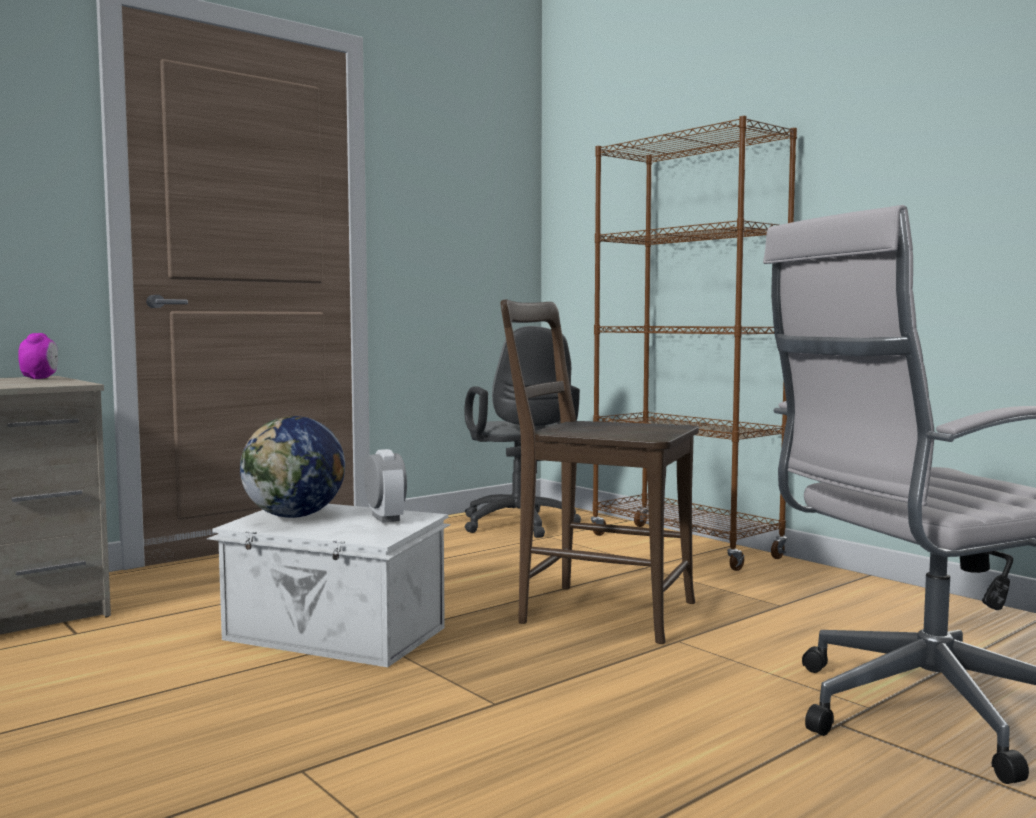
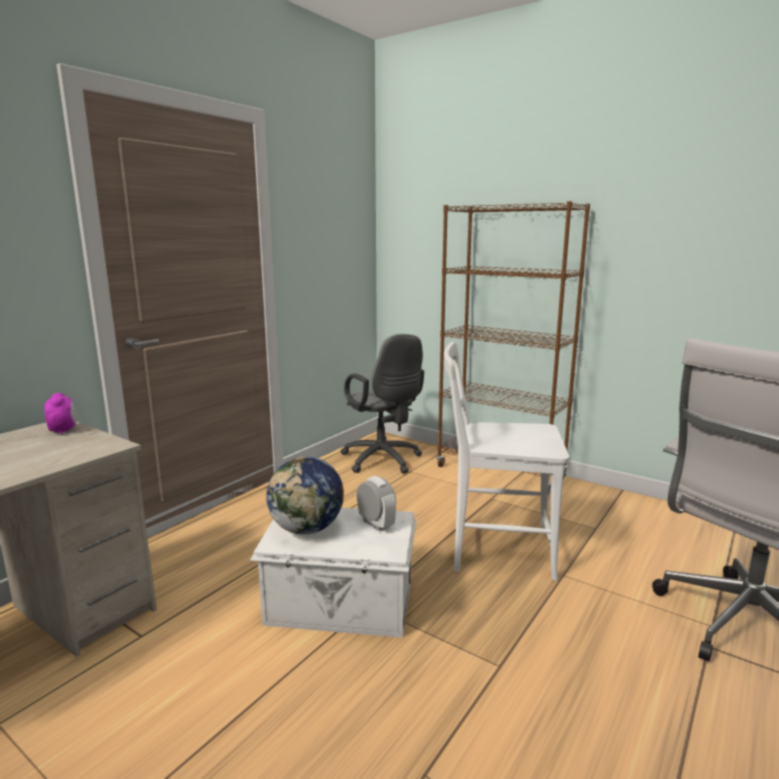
camera: 15 degrees left, 10 degrees up
brown chair [500,300,699,644] -> white chair [444,342,569,581]

